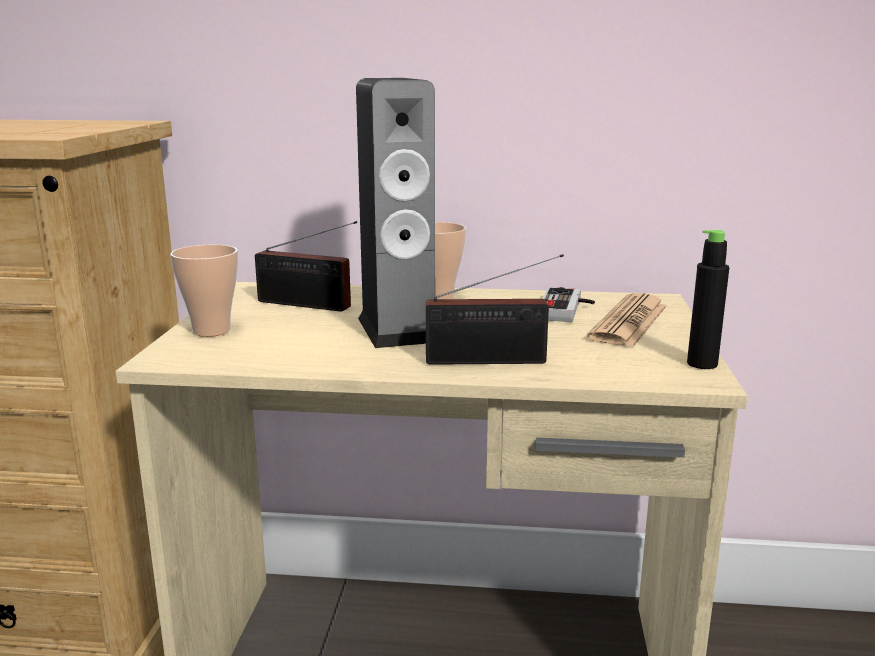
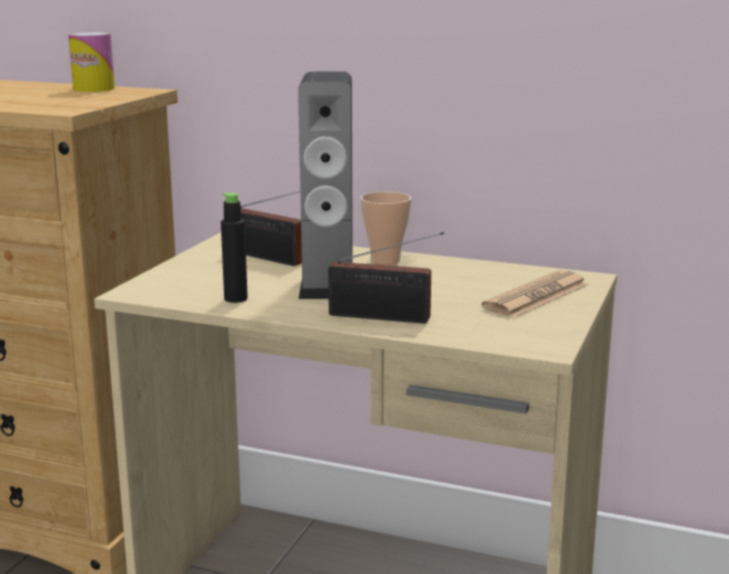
camera: 15 degrees right, 0 degrees up
cup [170,244,238,337] -> none
game controller [542,287,595,322] -> none
black bottle [687,230,729,369] -> black bottle moved to [221,193,248,303]
none -> can [68,32,115,92]

